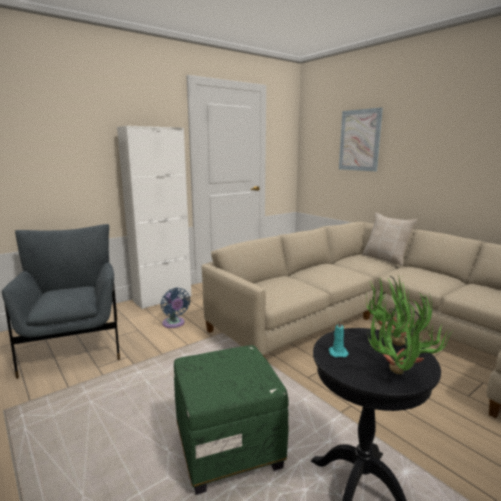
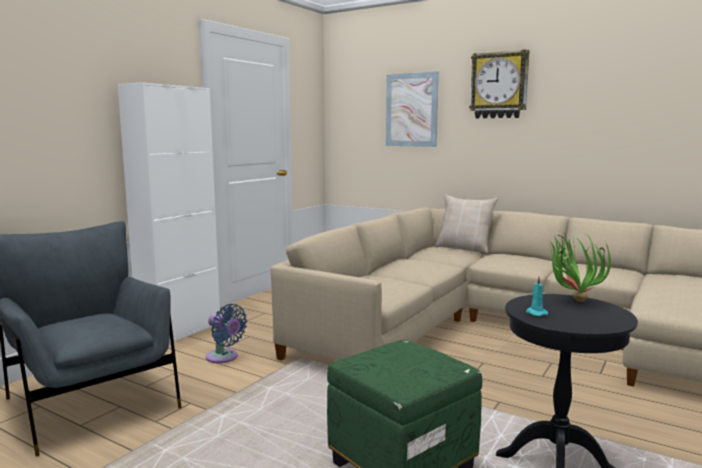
camera: 20 degrees left, 5 degrees down
potted plant [367,298,452,374] -> none
none -> wall clock [469,50,530,118]

